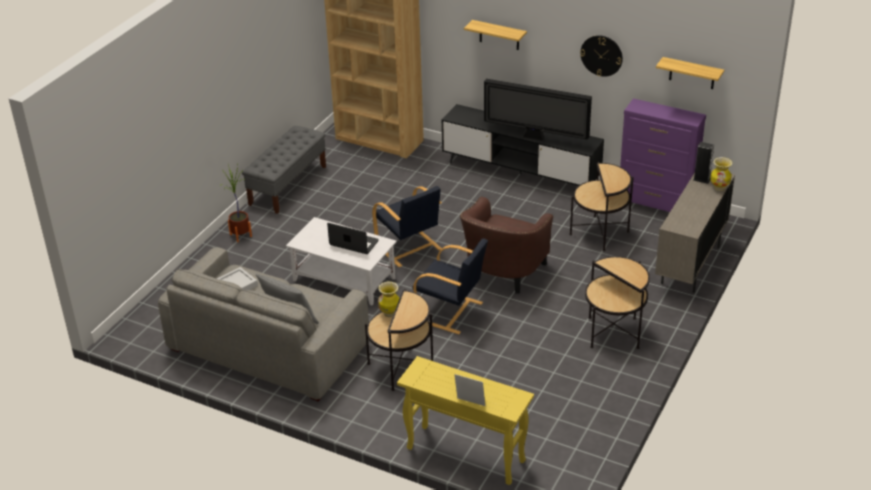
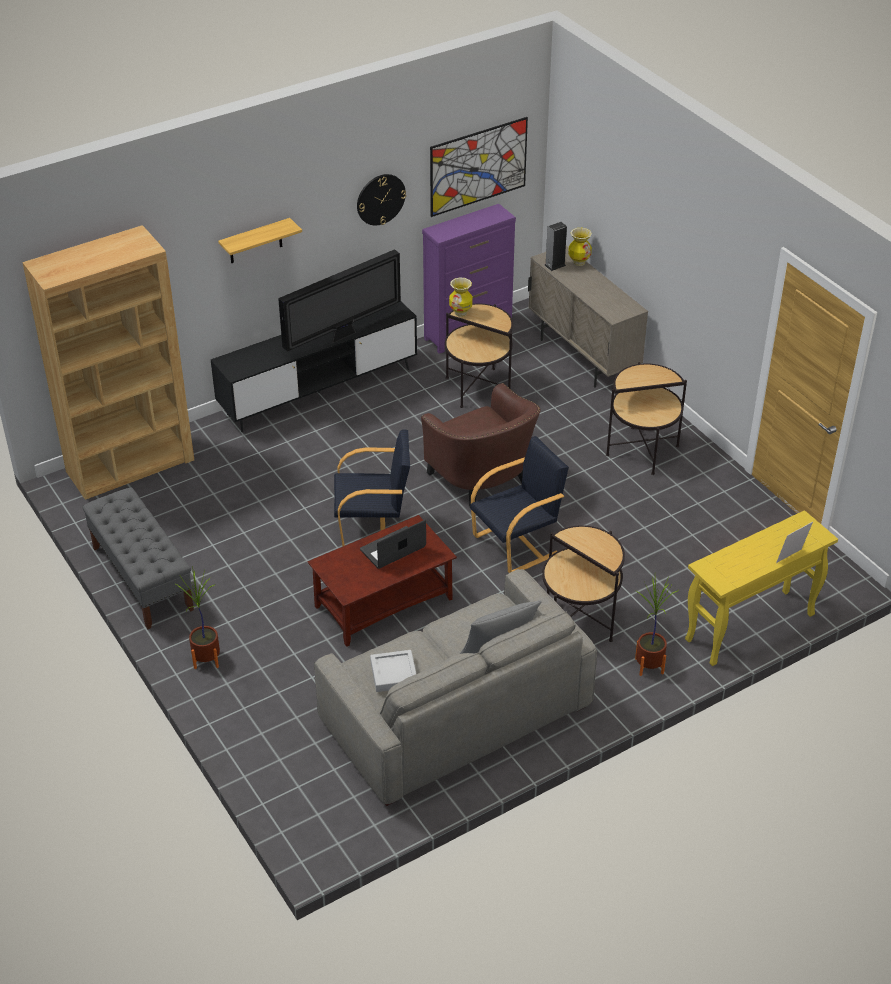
camera: 60 degrees left, 5 degrees up
white coffee table [286,217,397,306] -> brown coffee table [308,515,457,647]
vase [378,282,400,317] -> vase moved to [449,278,473,317]
shelf [656,57,724,89] -> picture [430,117,528,217]
none -> potted plant [635,576,677,676]

